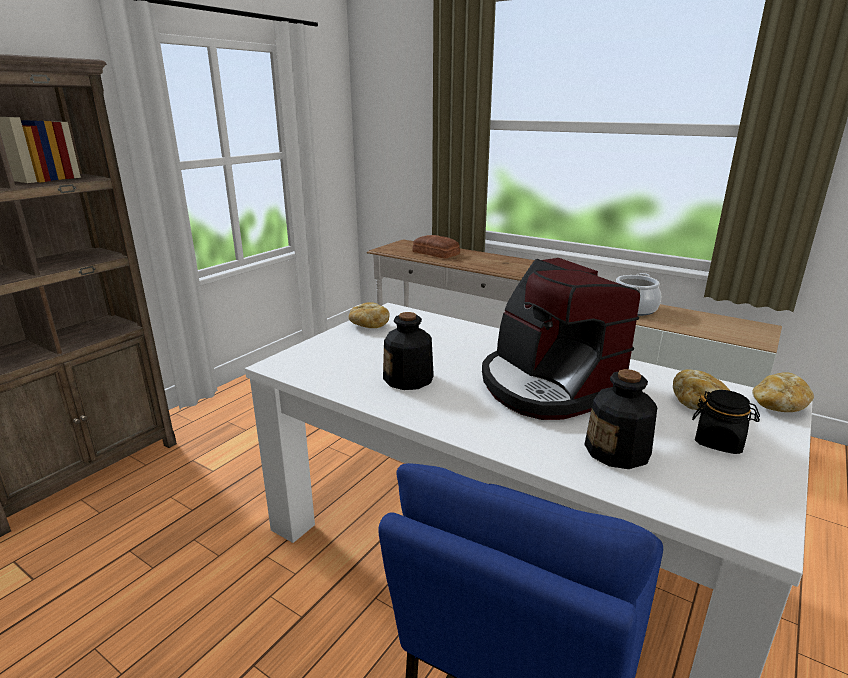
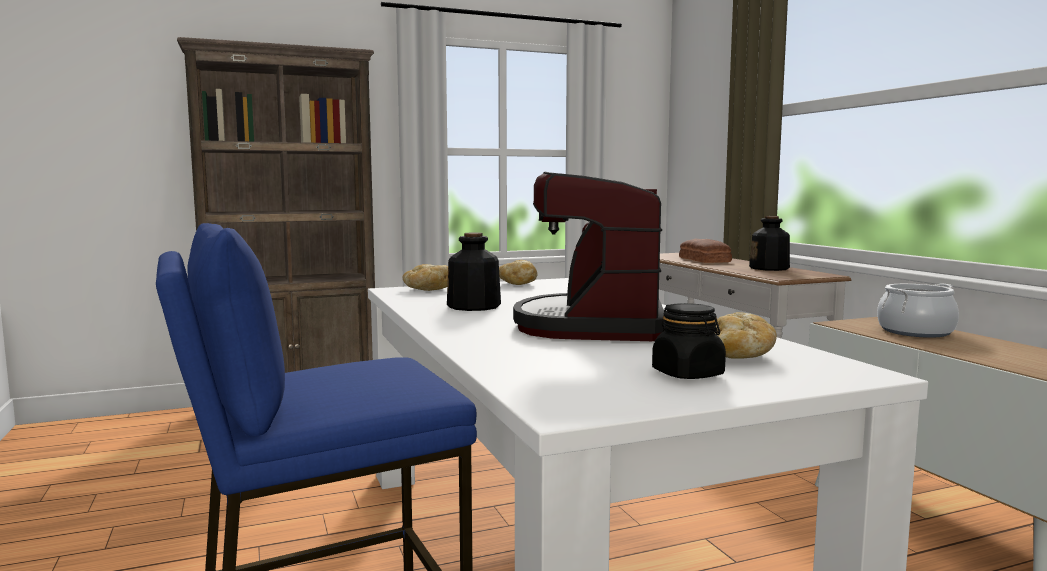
camera: 35 degrees right, 15 degrees down
bottle [584,369,657,469] -> bottle moved to [749,216,790,271]
bread [752,372,814,412] -> bread moved to [403,264,448,291]

